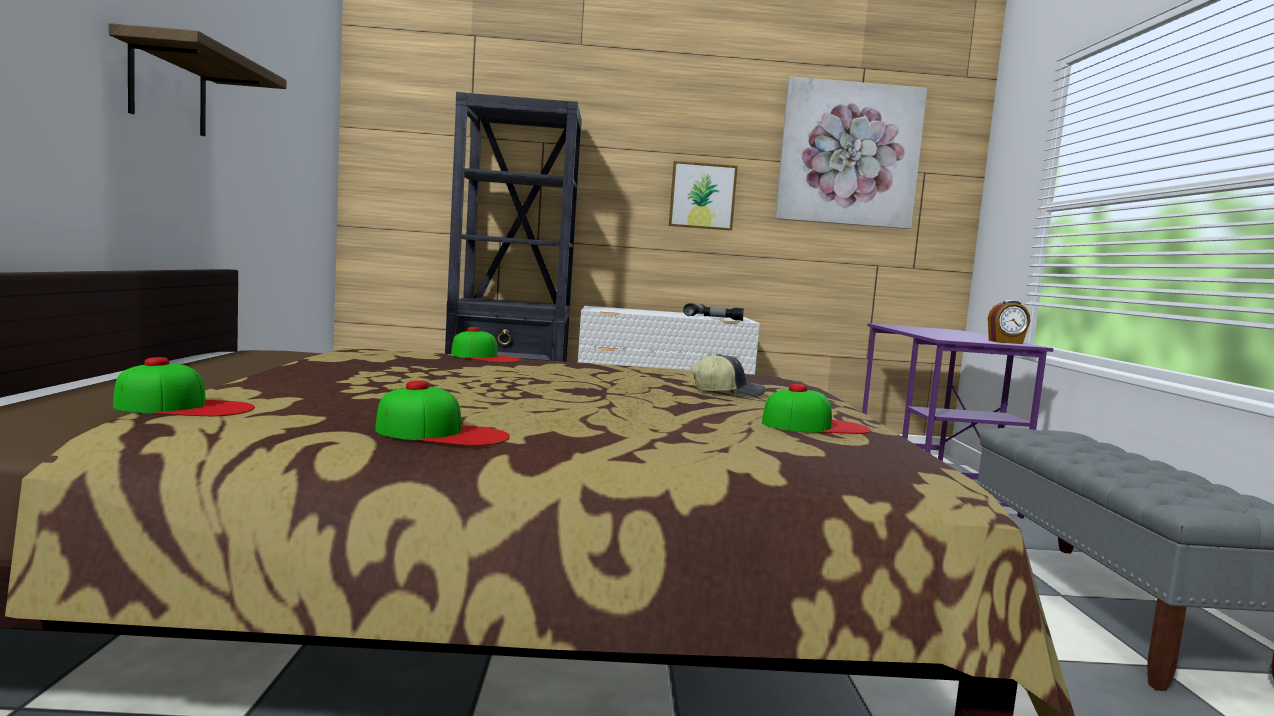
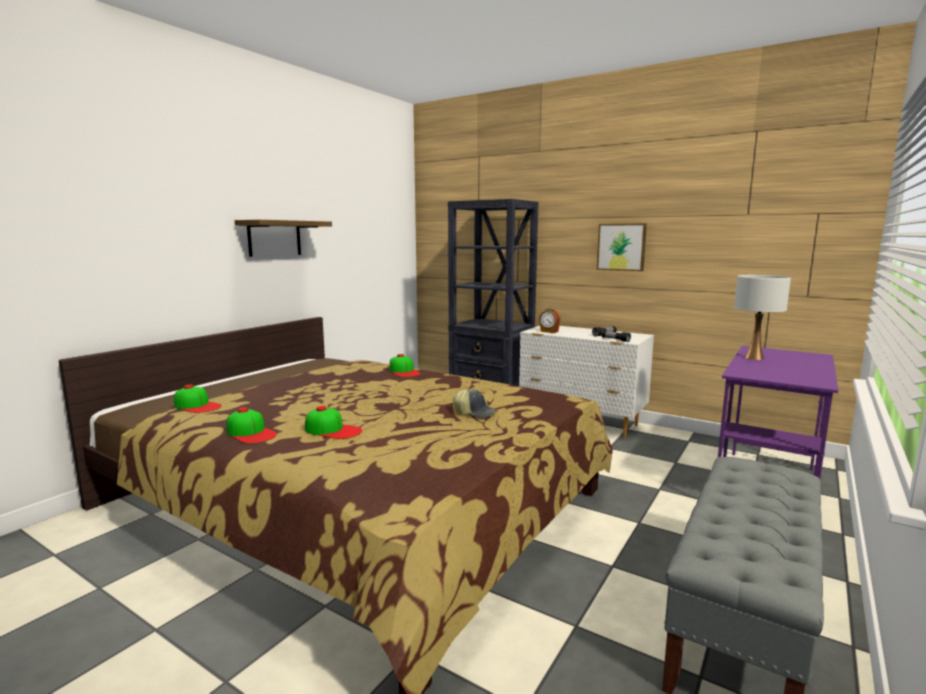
camera: 35 degrees right, 5 degrees up
cap [762,384,871,434] -> cap moved to [305,406,362,439]
picture [775,76,928,229] -> none
alarm clock [988,300,1030,344] -> alarm clock moved to [539,308,561,333]
none -> white table lamp [734,275,791,360]

